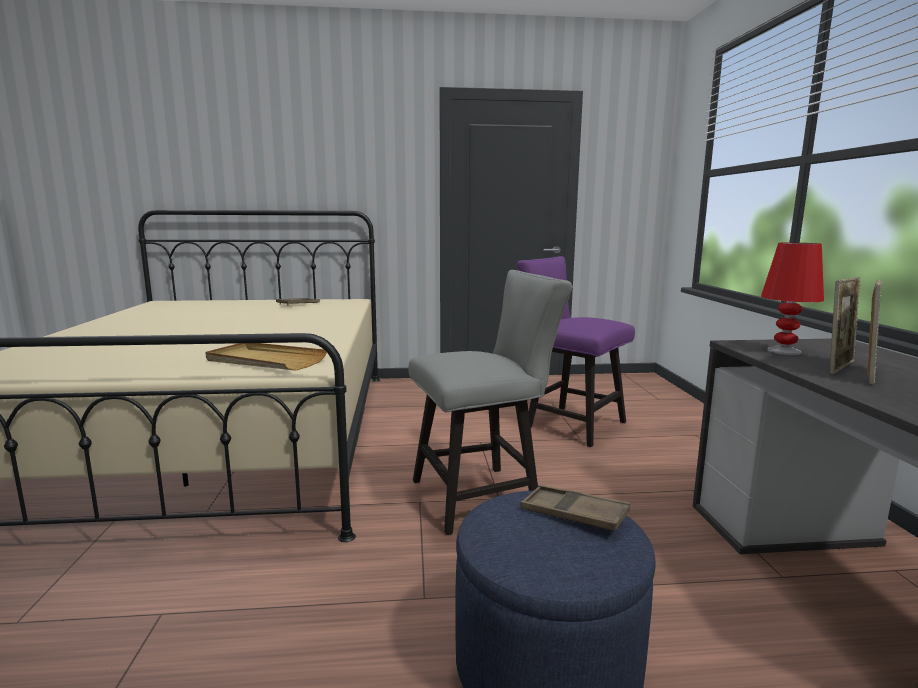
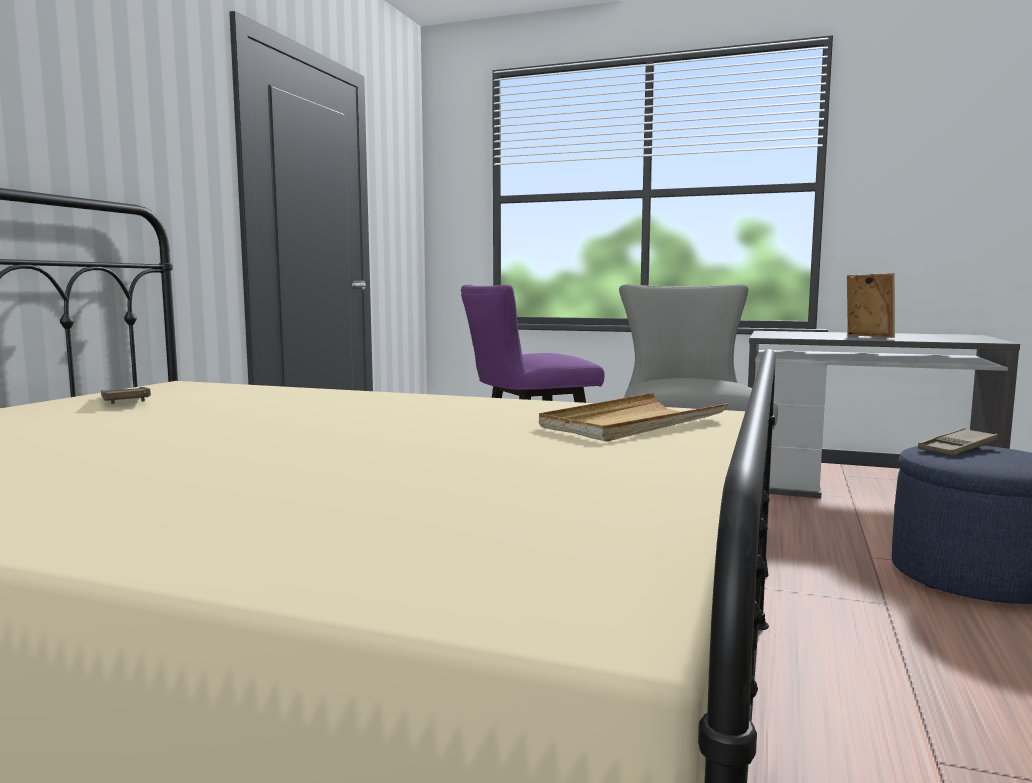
camera: 65 degrees left, 5 degrees down
red table lamp [761,242,824,355] -> none
picture frame [830,277,861,374] -> none

